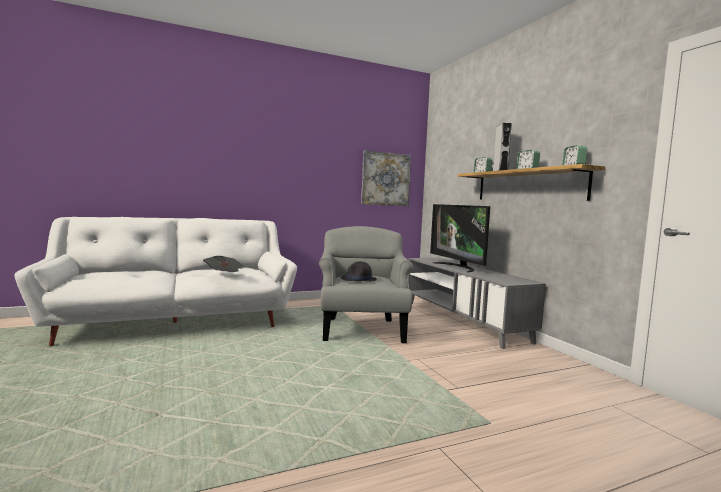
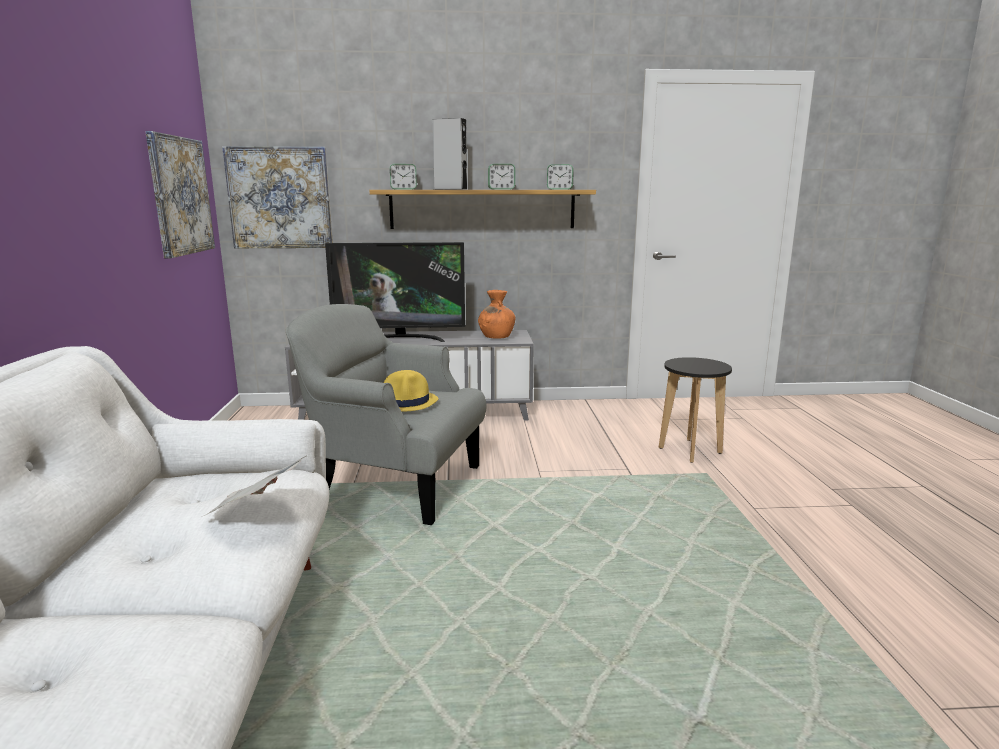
camera: 70 degrees left, 10 degrees up
black hat [341,261,377,282] -> yellow hat [384,370,439,412]
none -> picture [222,146,333,248]
none -> orange vase [478,290,516,339]
none -> black stool [659,357,732,463]

